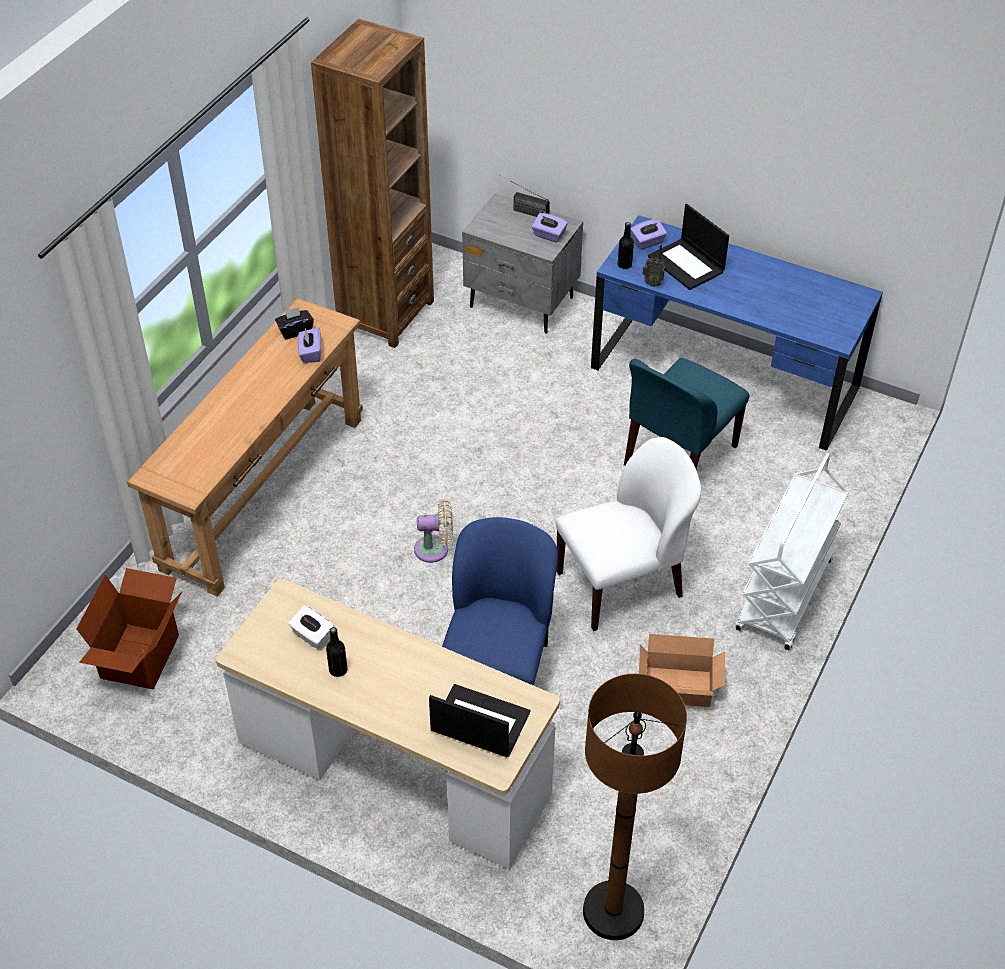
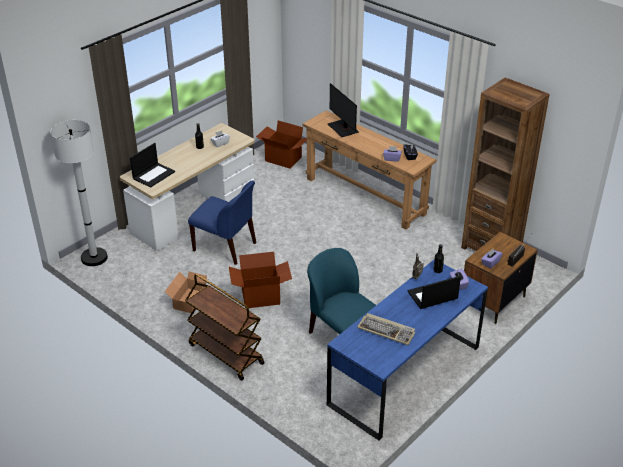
camera: 105 degrees right, 10 degrees down
beige fan [414,499,453,563] -> none
grey nightstand [462,194,583,334] -> brown nightstand [464,232,538,324]
white chair [555,437,701,631] -> cardboard box [229,252,292,309]
brown floor lamp [583,674,687,940] -> white floor lamp [50,120,108,266]
white cart [735,453,849,650] -> brown cart [185,274,264,381]
none -> monitor [328,83,359,137]
none -> keyboard [357,313,415,345]

